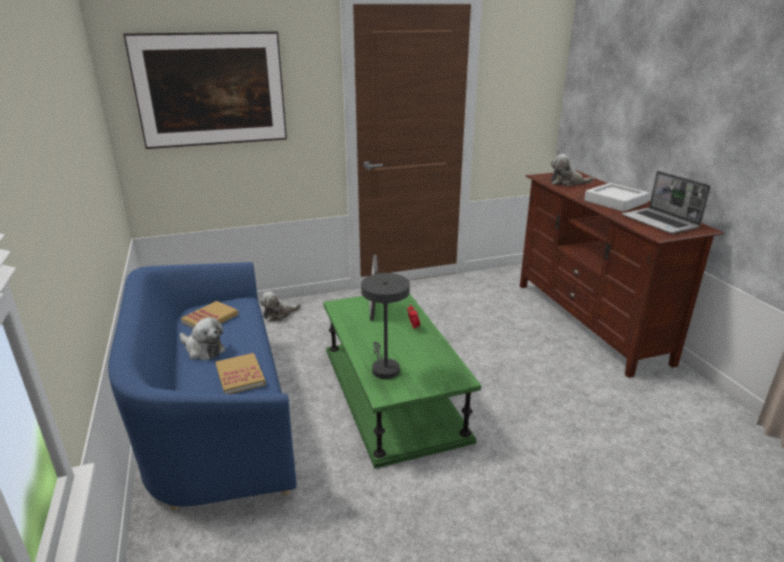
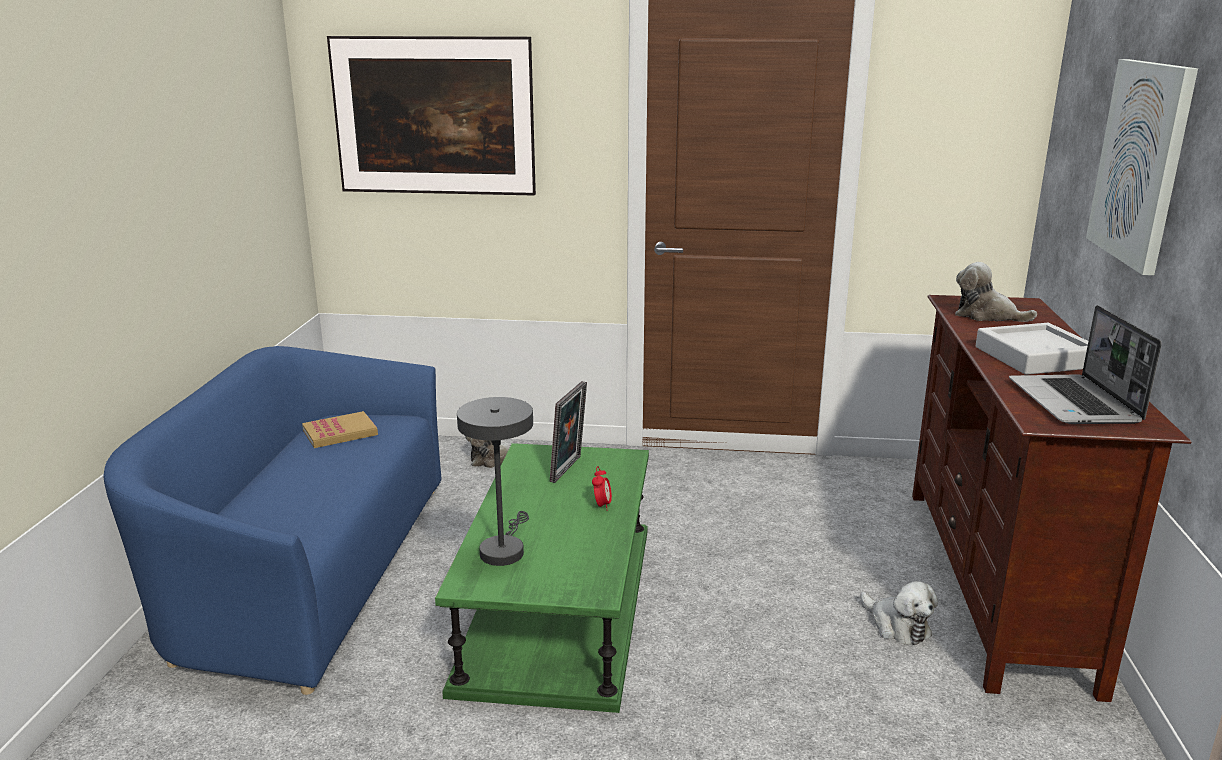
camera: 25 degrees right, 5 degrees down
plush toy [180,317,225,360] -> plush toy moved to [860,581,938,645]
book [216,353,266,394] -> none
none -> picture [1086,59,1198,275]

